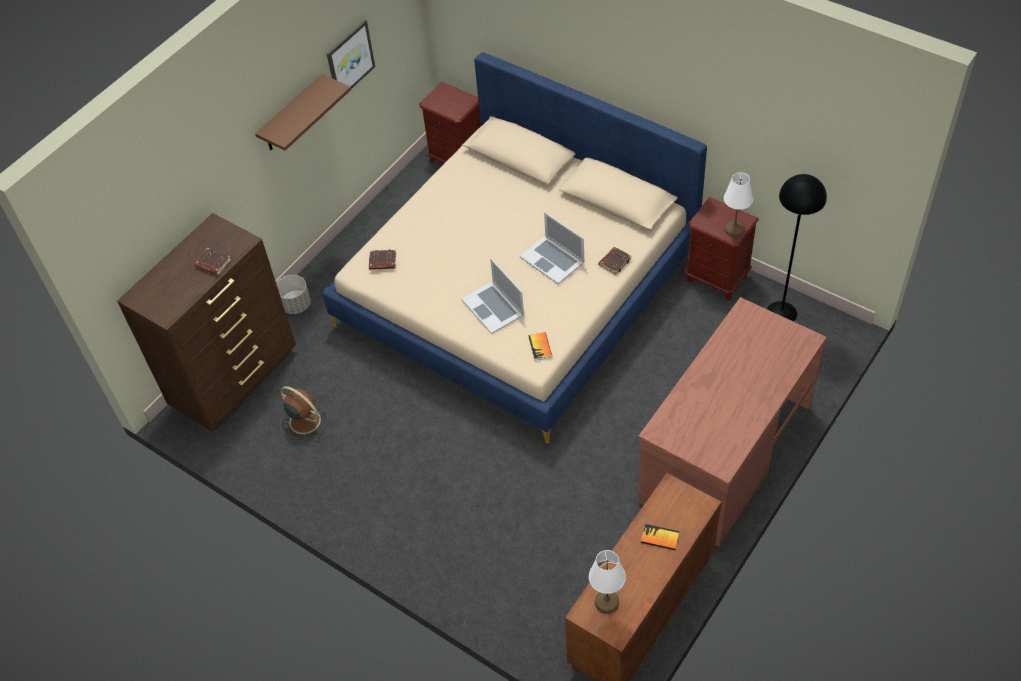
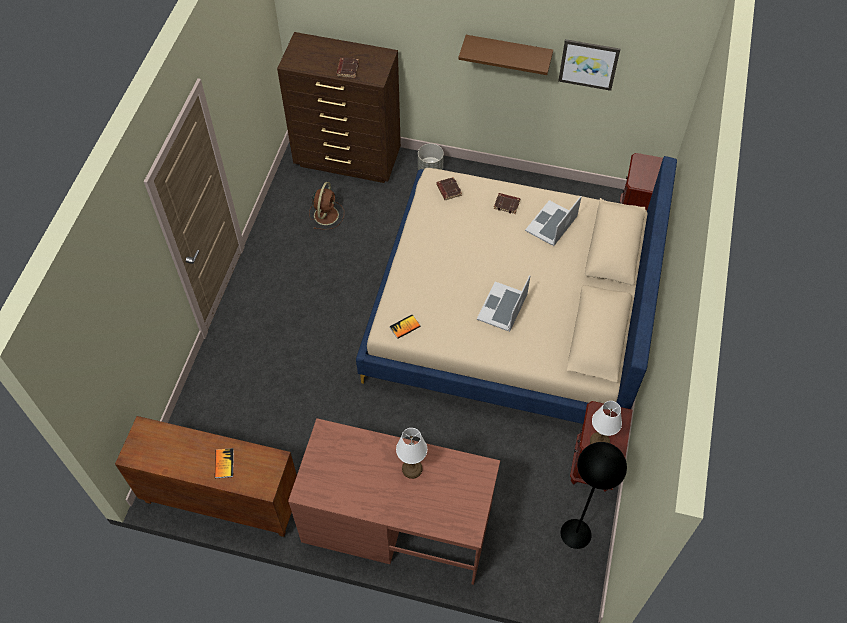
camera: 65 degrees right, 5 degrees up
laptop [461,258,524,334] -> laptop moved to [525,196,582,246]
white table lamp [589,550,626,614] -> white table lamp moved to [396,428,427,479]
brown book [598,247,632,275] -> brown book moved to [494,193,521,214]

